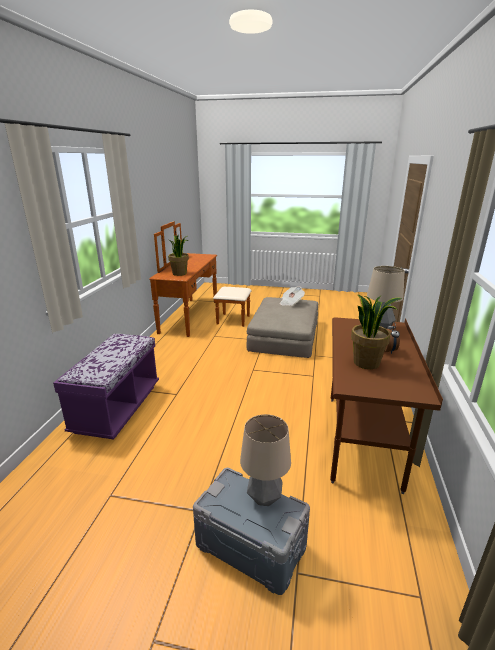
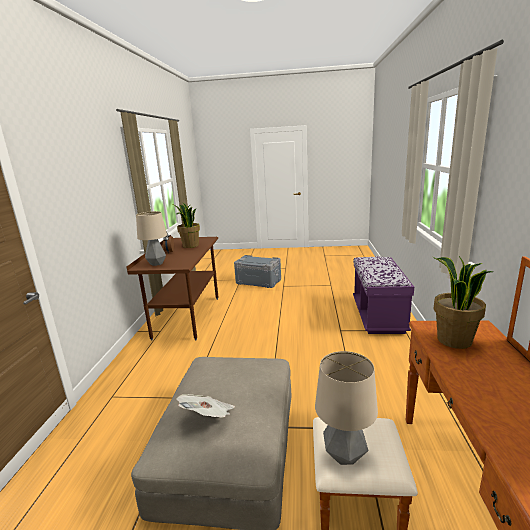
camera: 175 degrees right, 5 degrees down
table lamp [240,414,291,506] -> table lamp moved to [315,351,378,465]

